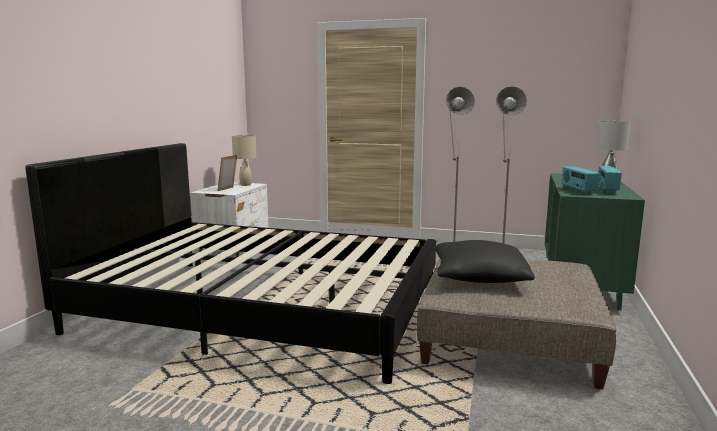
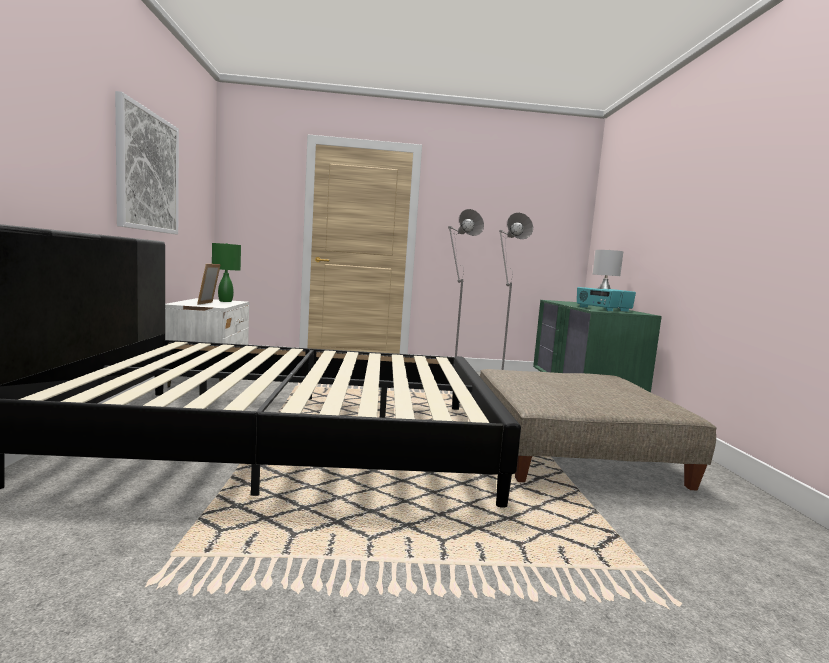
camera: 20 degrees left, 5 degrees down
beige table lamp [232,135,257,186] -> green table lamp [212,243,241,302]
black pillow [435,240,535,283] -> none
none -> picture [115,91,179,235]

